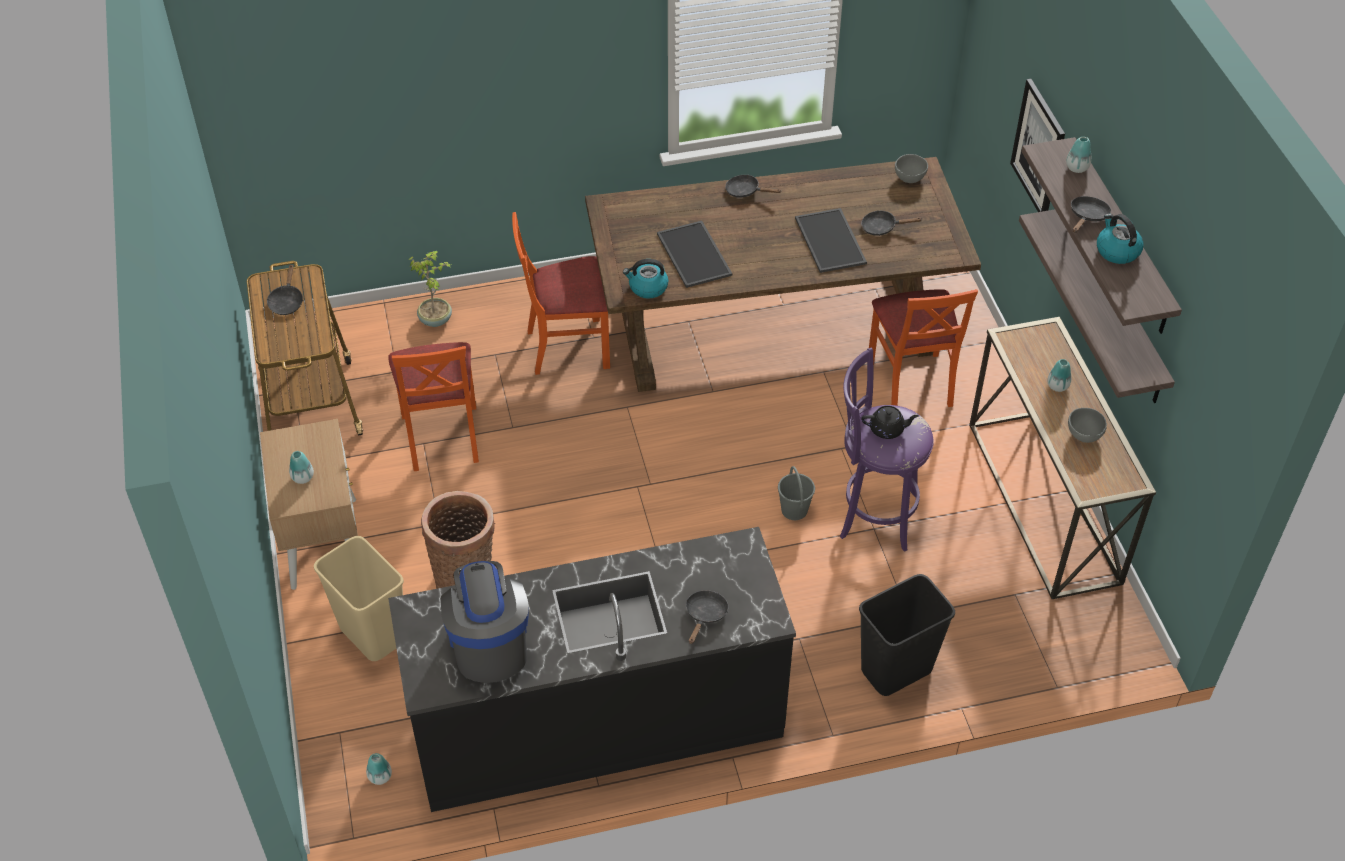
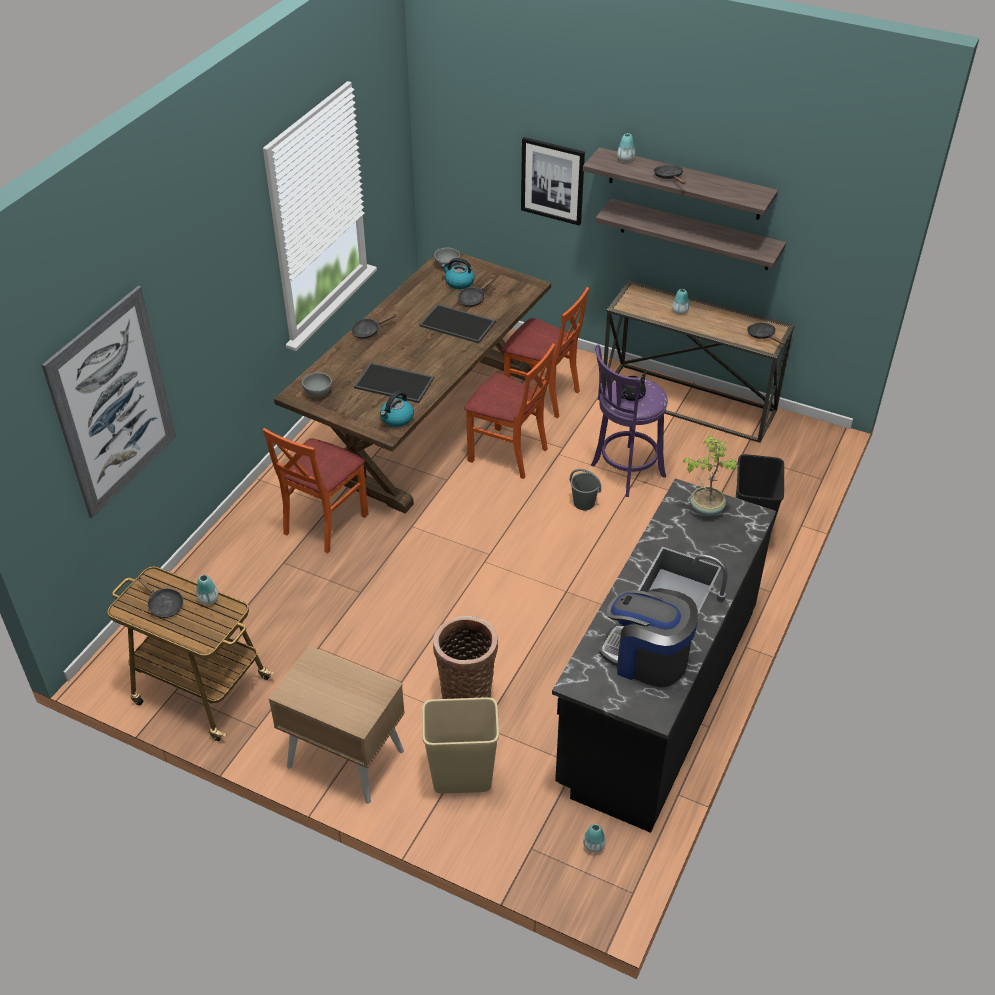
camera: 50 degrees left, 5 degrees down
vase [289,451,314,484] -> vase moved to [196,575,218,605]
orange chair [388,342,479,471] -> orange chair moved to [464,343,555,479]
potted plant [409,250,452,327] -> potted plant moved to [683,436,738,517]
black frying pan [686,590,728,644] -> black frying pan moved to [747,323,786,345]
grey bowl [1068,408,1107,443] -> grey bowl moved to [302,373,332,397]
kettle [1097,214,1143,264] -> kettle moved to [441,258,475,289]
none -> picture [42,286,176,518]

